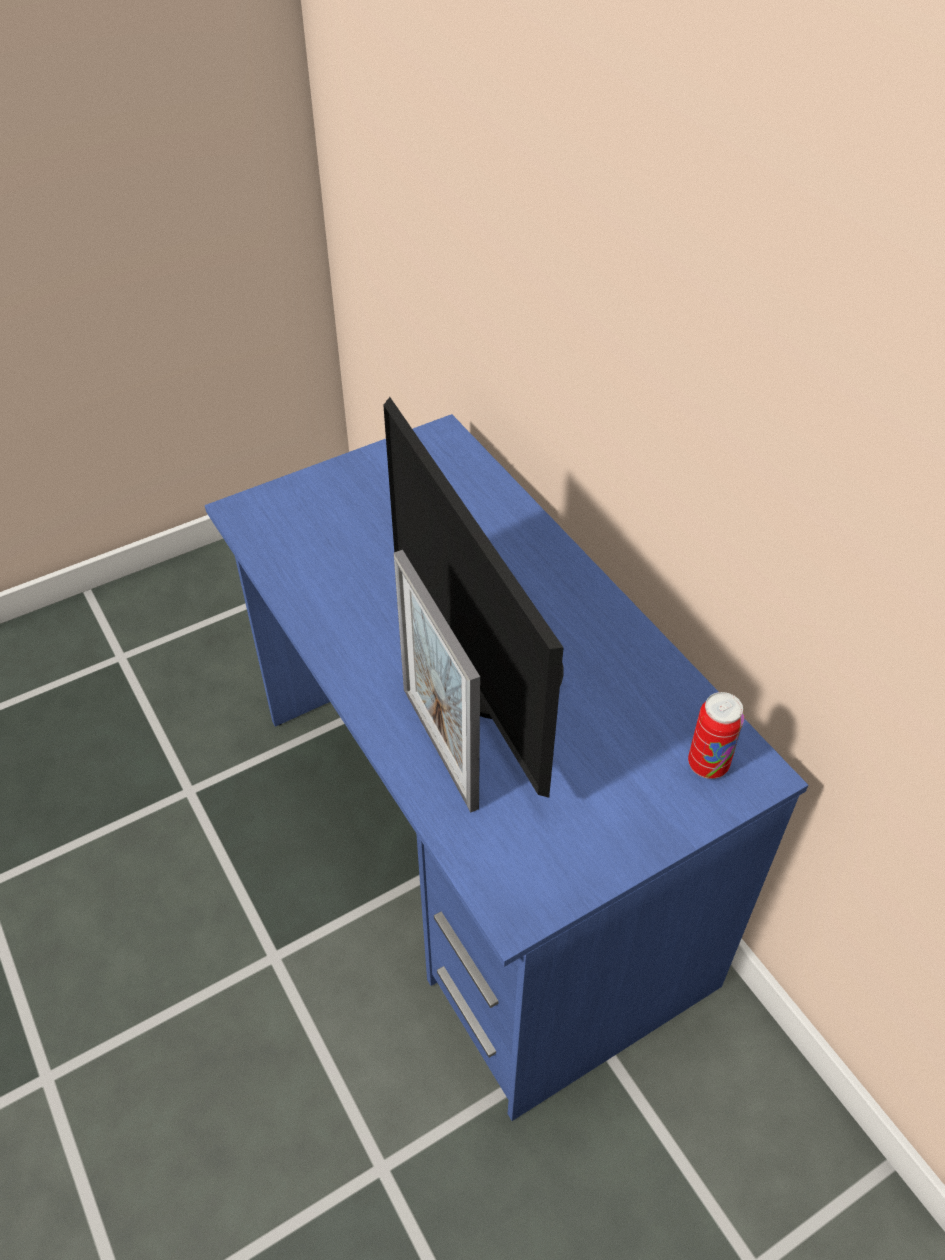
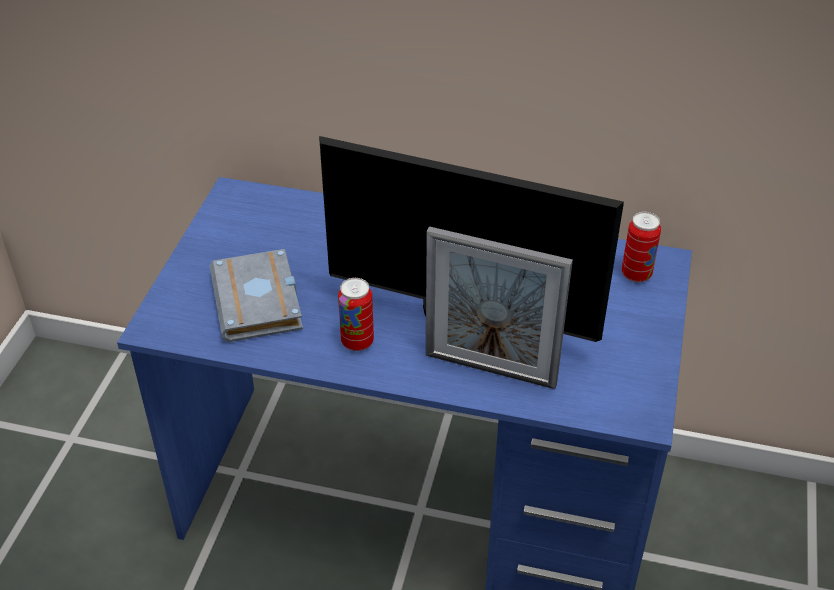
camera: 45 degrees left, 5 degrees down
none -> grey book [210,249,303,342]
none -> can [338,278,374,351]

